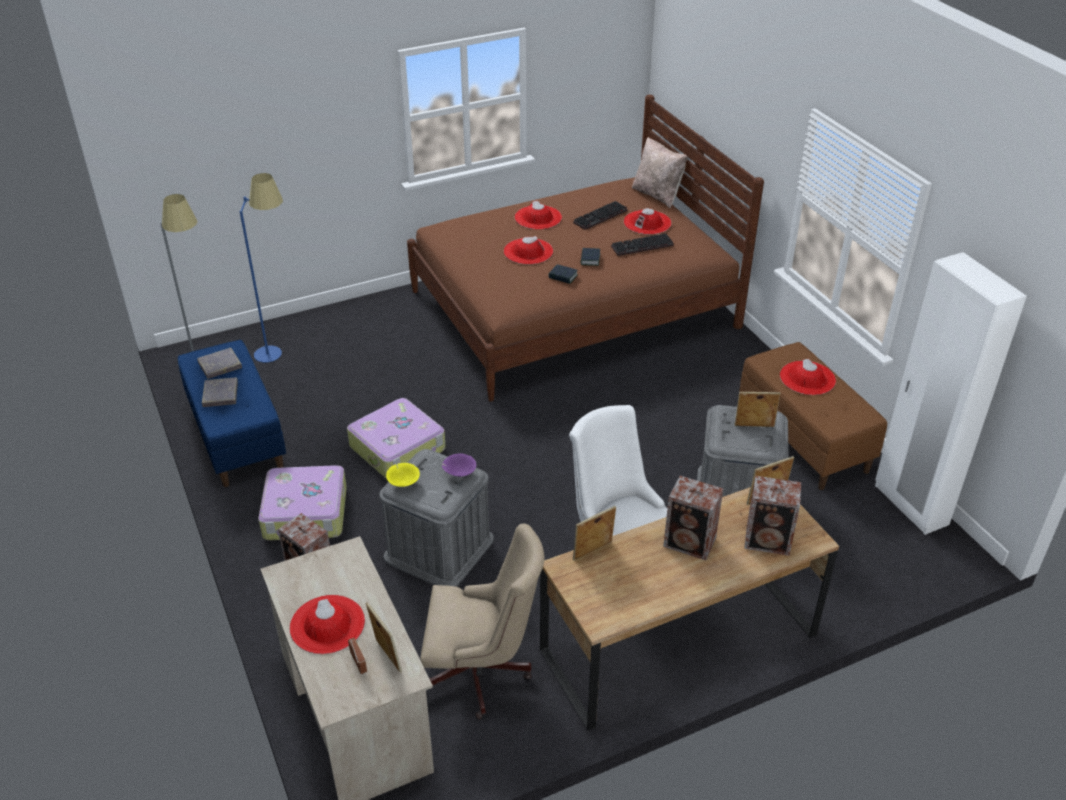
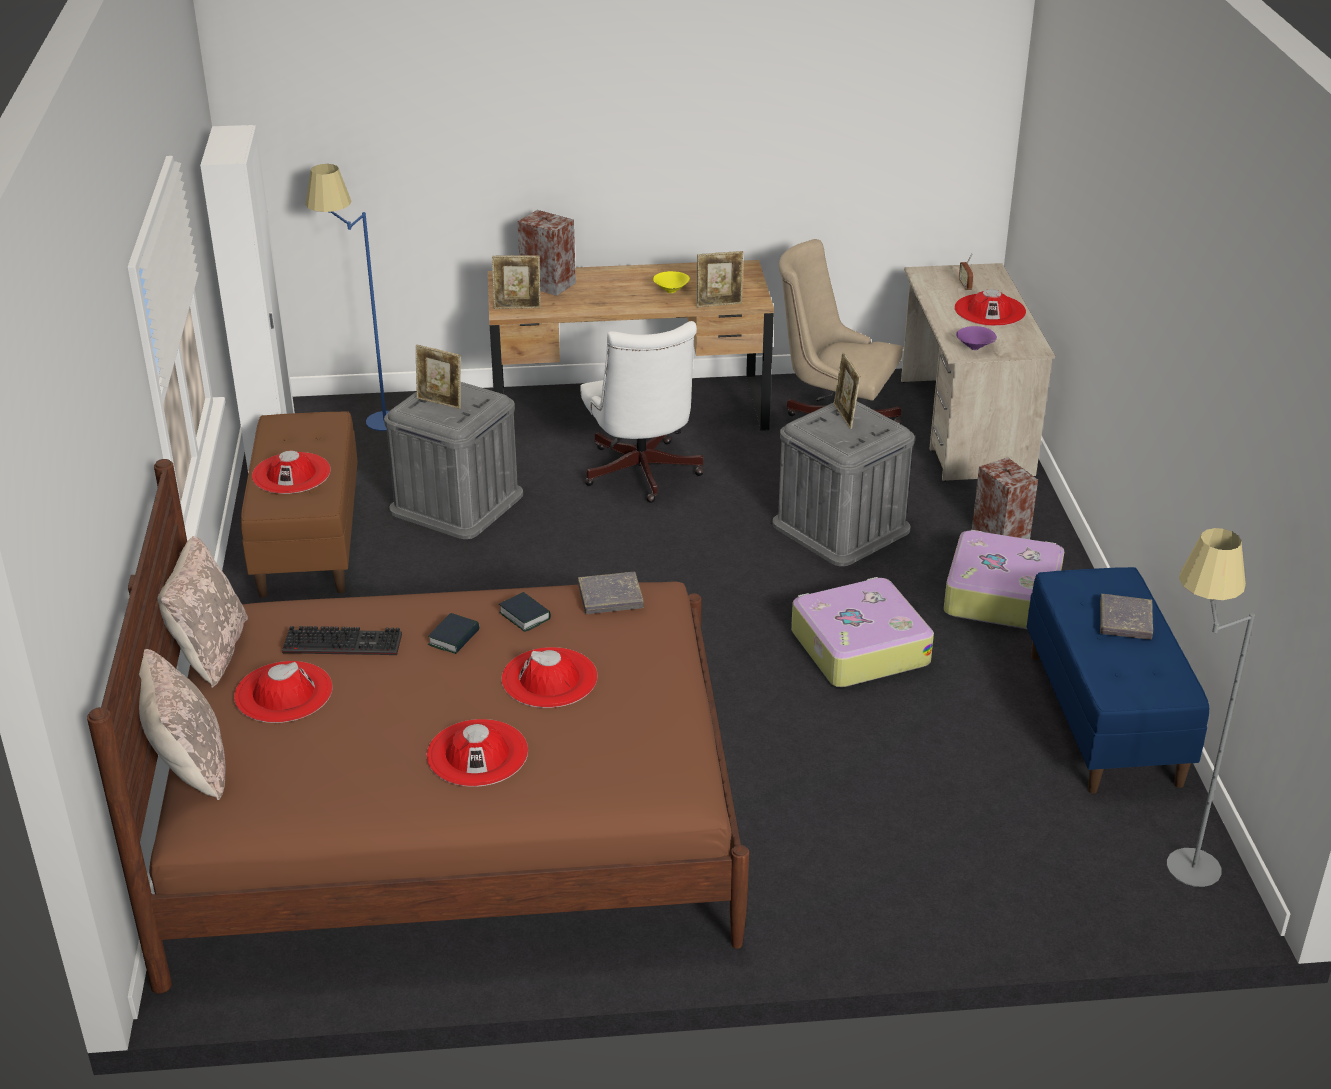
camera: 160 degrees left, 5 degrees down
grey book [197,348,242,379] -> grey book moved to [578,572,644,614]
blue floor lamp [240,173,283,363] -> blue floor lamp moved to [305,164,389,431]
picture frame [366,602,402,673] -> picture frame moved to [834,352,861,429]
yellow bowl [386,463,420,487] -> yellow bowl moved to [653,271,690,293]
purple bowl [442,453,476,477] -> purple bowl moved to [956,326,997,350]
keyboard [573,201,628,230] -> none
speaker [663,476,724,560] -> none
none -> beige pillow [158,536,248,688]

